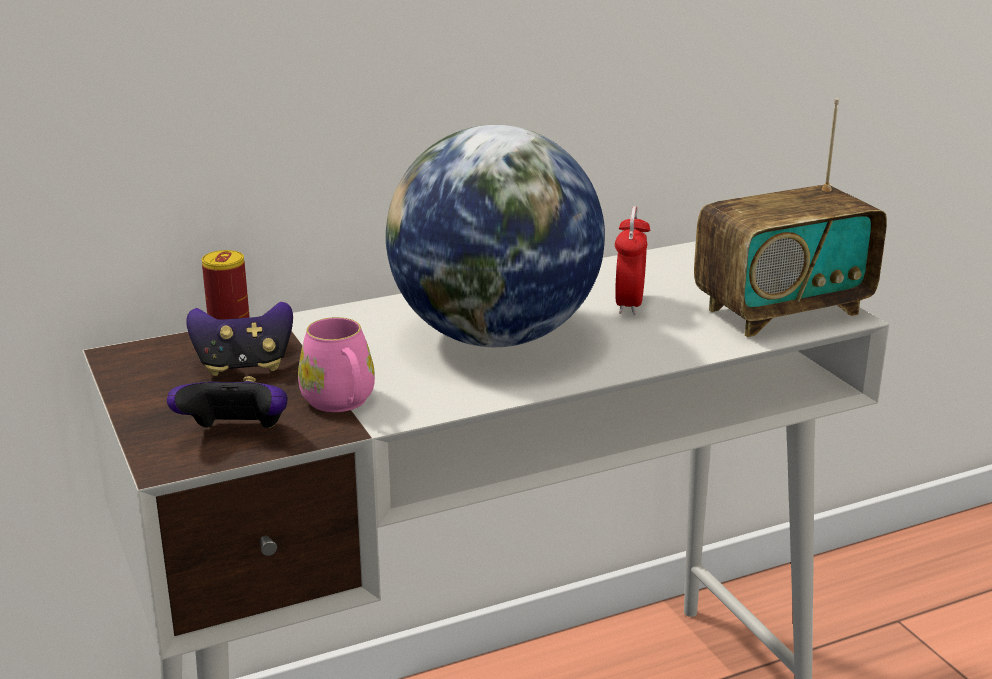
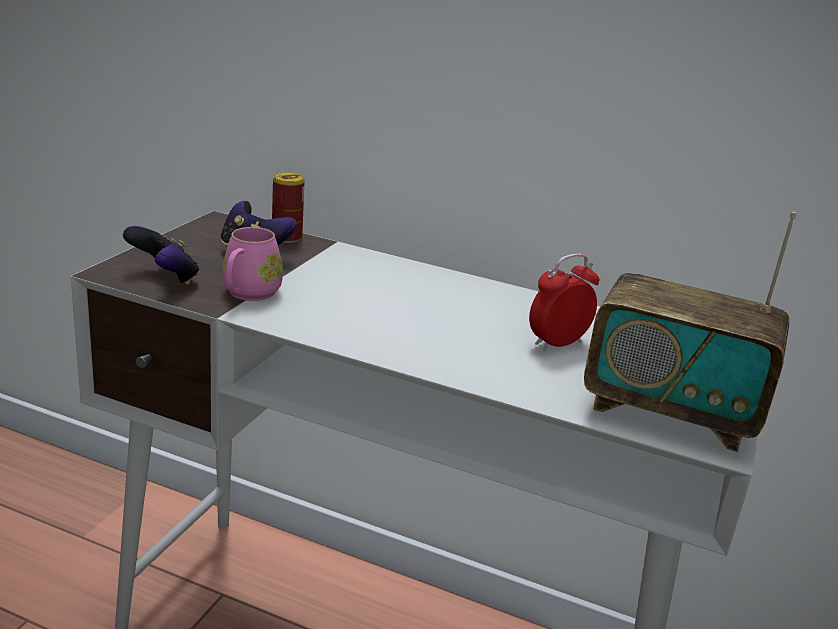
camera: 45 degrees right, 0 degrees up
globe [386,125,605,347] -> none

